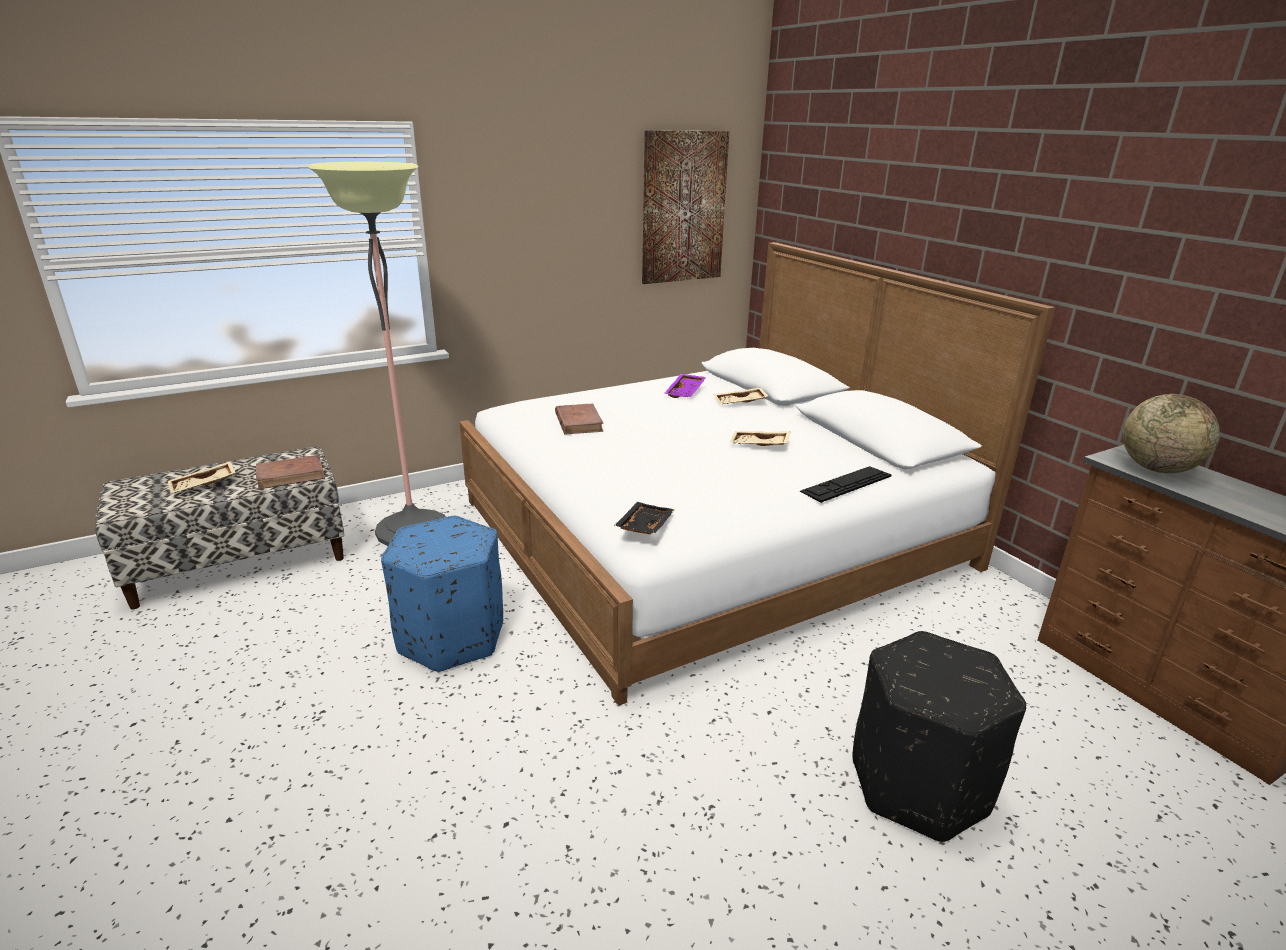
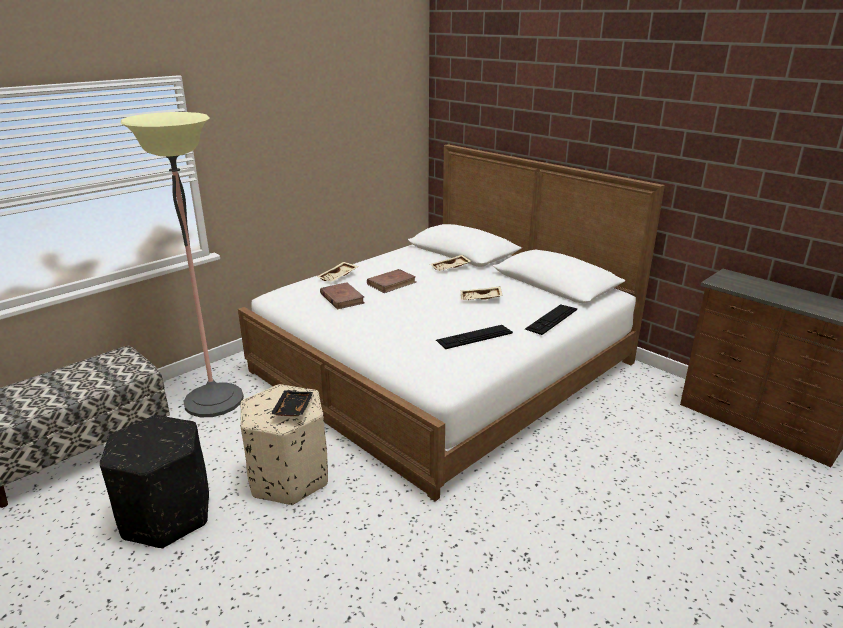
camera: 15 degrees left, 0 degrees up
beige tray [168,461,236,493] -> beige tray moved to [317,262,359,282]
brown book [256,455,325,489] -> brown book moved to [367,269,416,293]
blue ottoman [381,516,503,672] -> beige ottoman [240,384,328,505]
black tray [614,502,675,534] -> black tray moved to [271,390,314,416]
picture [642,130,729,284] -> none
purple tray [664,374,706,398] -> none
black ottoman [852,631,1026,843] -> black ottoman moved to [100,415,209,549]
globe [1123,394,1220,473] -> none
none -> keyboard [436,325,513,349]

